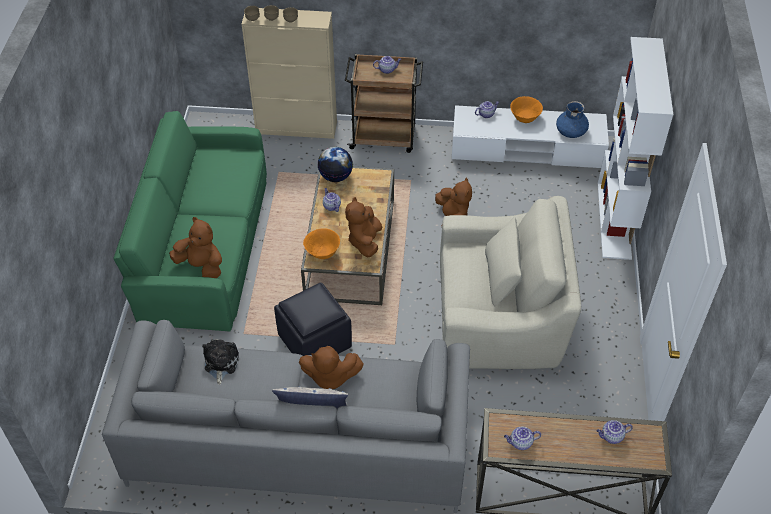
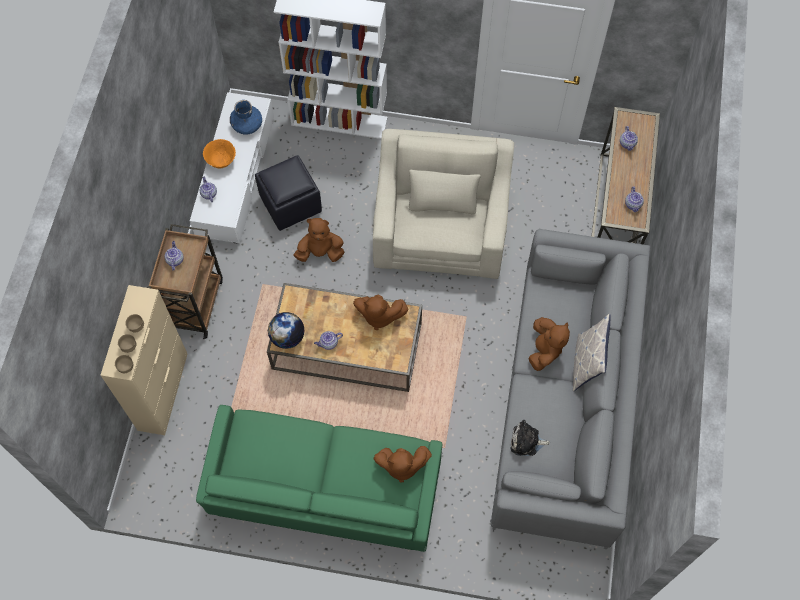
camera: 85 degrees left, 15 degrees up
brown plush toy [169,217,222,278] -> brown plush toy turned 120 degrees counterclockwise [374,446,432,483]
black ottoman [274,282,352,356] -> black ottoman moved to [255,155,322,231]
orange bowl [303,228,340,259] -> none

